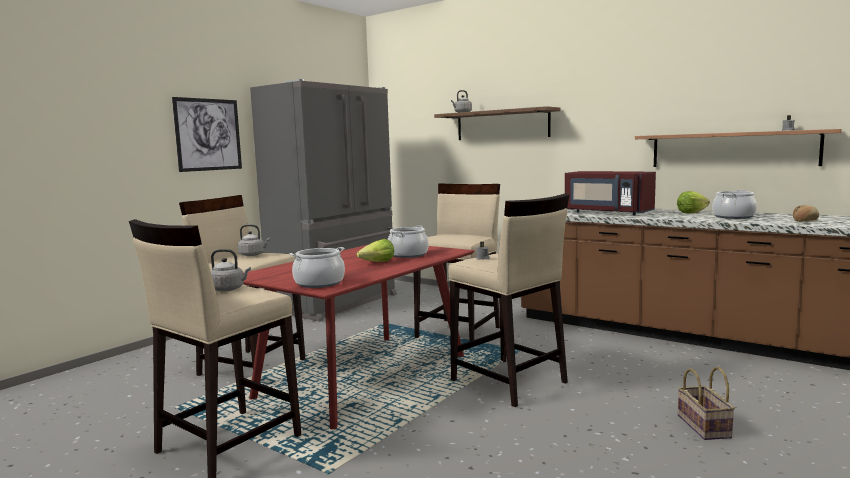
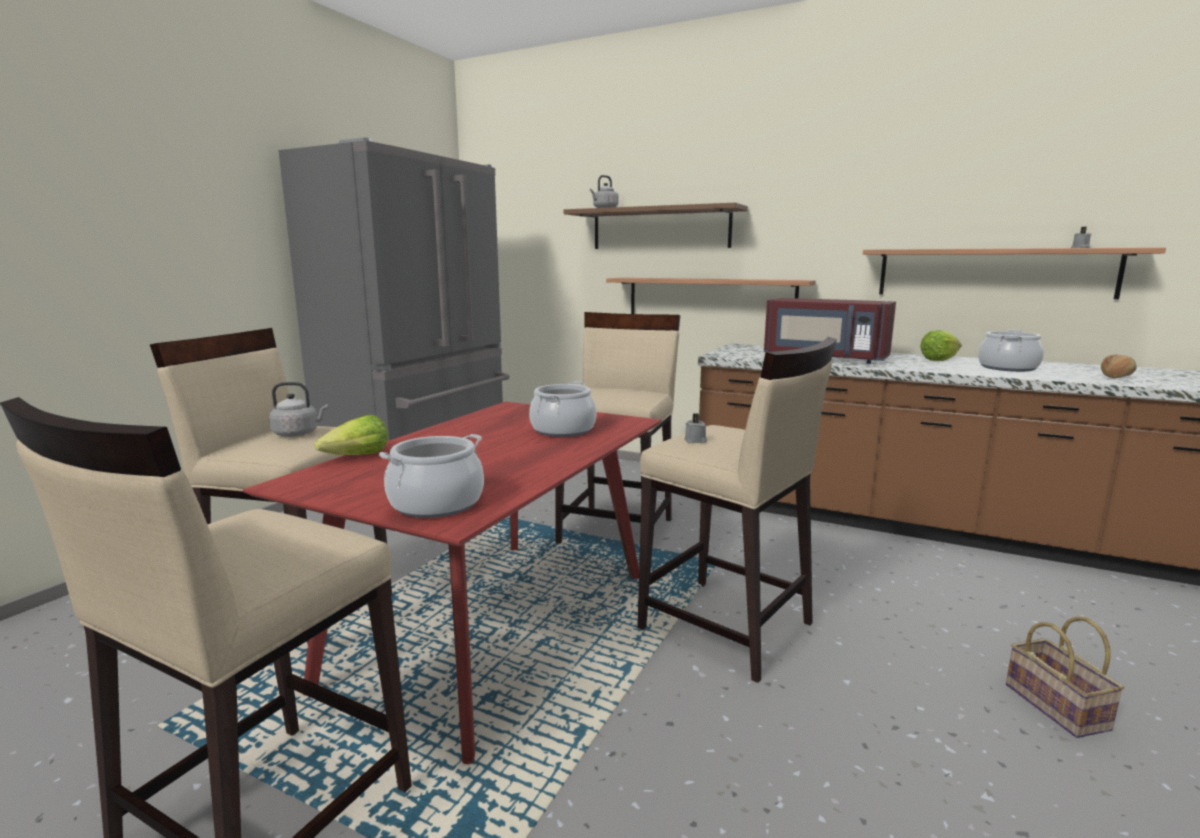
camera: 10 degrees left, 5 degrees up
picture [172,97,242,172] -> none
grey kettle [211,249,251,291] -> none
lettuce [357,239,394,262] -> lettuce moved to [315,415,388,455]
none -> shelf [606,278,816,314]

